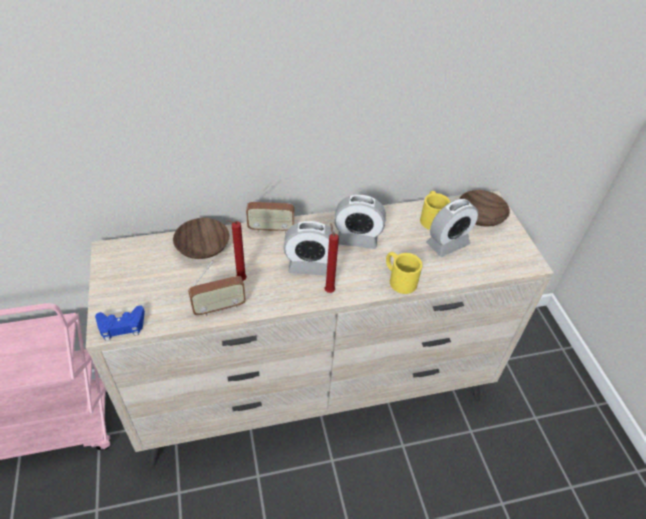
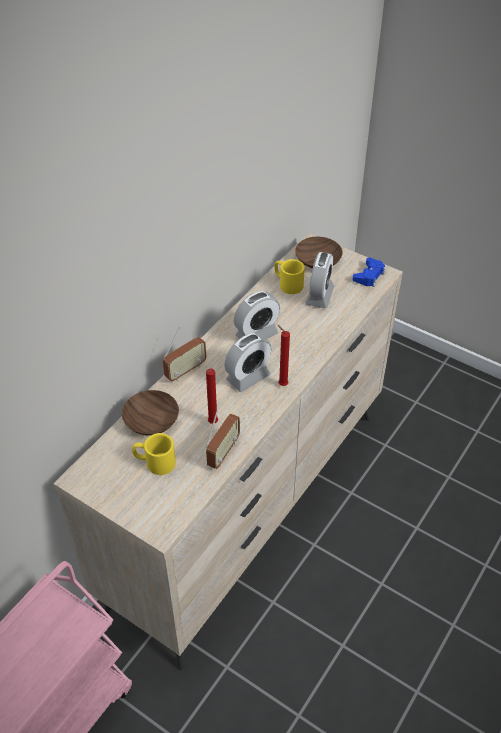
camera: 40 degrees left, 0 degrees up
blue game controller [95,305,145,341] -> blue game controller moved to [352,258,385,287]
yellow mug [386,252,423,294] -> yellow mug moved to [132,433,176,475]

